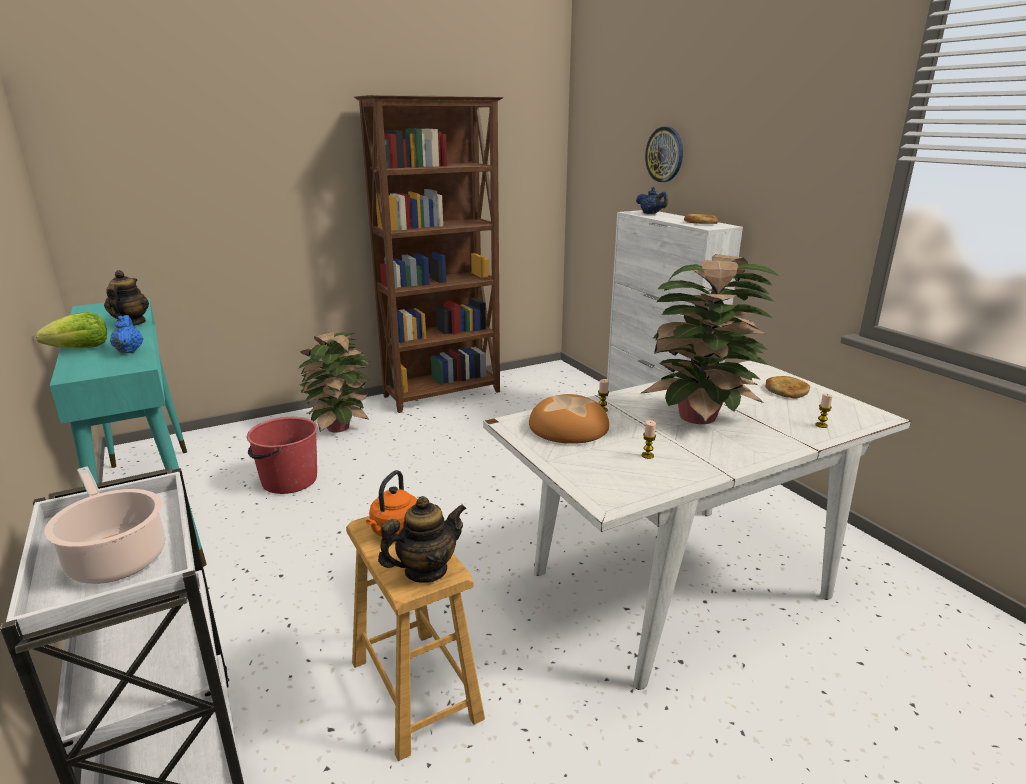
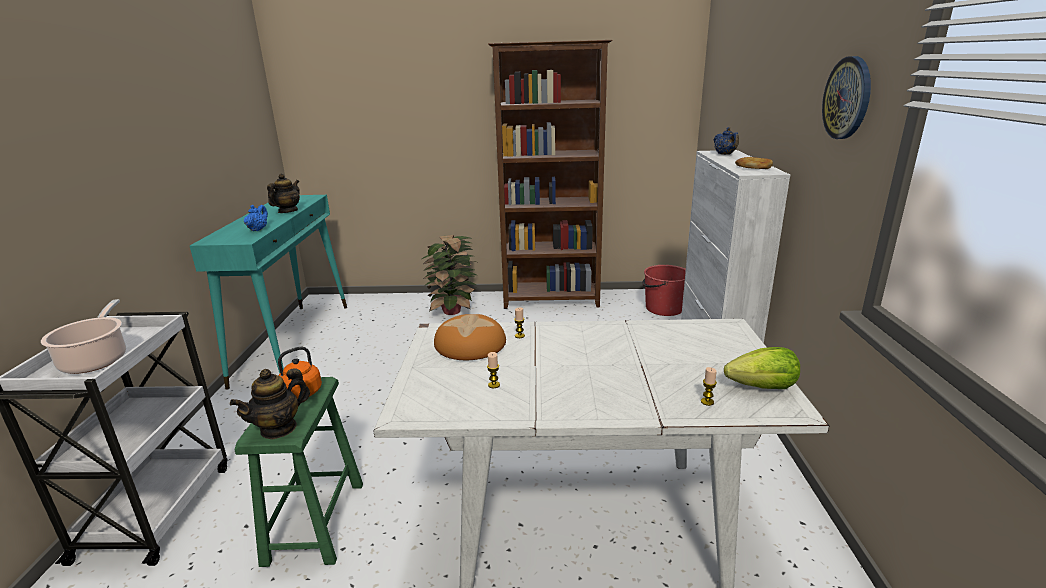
camera: 30 degrees right, 0 degrees up
lettuce [36,312,107,348] -> lettuce moved to [724,347,800,389]
red bucket [247,417,317,494] -> red bucket moved to [642,265,686,316]
brown stool [346,516,485,761] -> green stool [234,377,363,567]
teapot [378,496,467,583] -> teapot turned 135 degrees clockwise [230,368,310,440]
potted plant [641,254,779,424] -> none
wall clock [645,127,683,182] -> wall clock moved to [822,56,871,139]
bread [765,376,810,399] -> none

